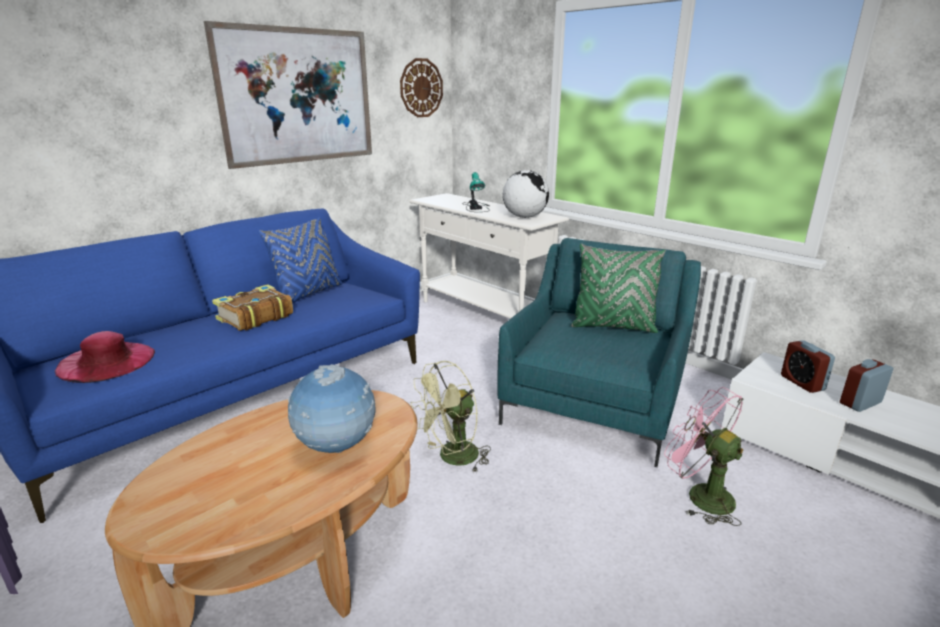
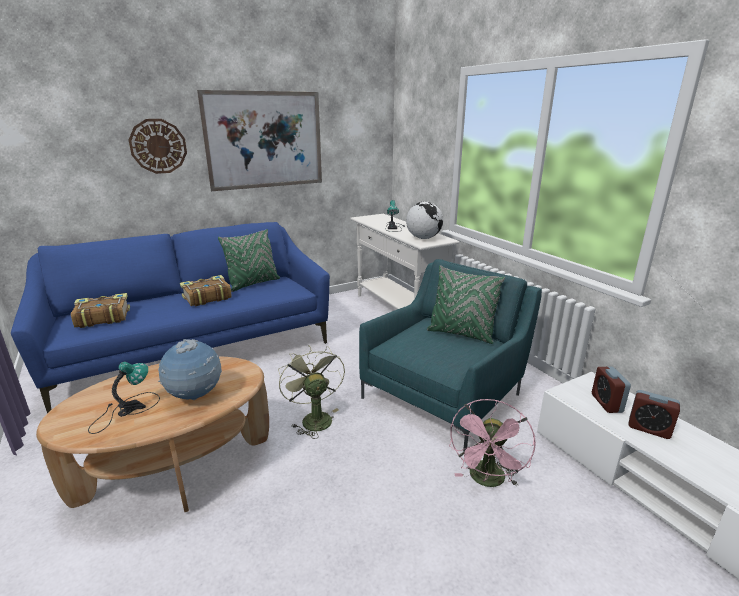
camera: 15 degrees right, 0 degrees up
pink hat [55,331,155,383] -> book [71,293,130,328]
blue pillow [259,217,342,303] -> green pillow [218,229,280,292]
wall clock [400,58,443,117] -> wall clock moved to [129,119,187,174]
green fan [411,361,491,473] -> green fan turned 90 degrees clockwise [278,345,345,439]
pink fan [664,387,743,526] -> pink fan turned 135 degrees counterclockwise [449,399,536,487]
alarm clock [840,359,893,412] -> alarm clock turned 135 degrees counterclockwise [628,390,680,439]
none -> table lamp [88,362,160,434]

